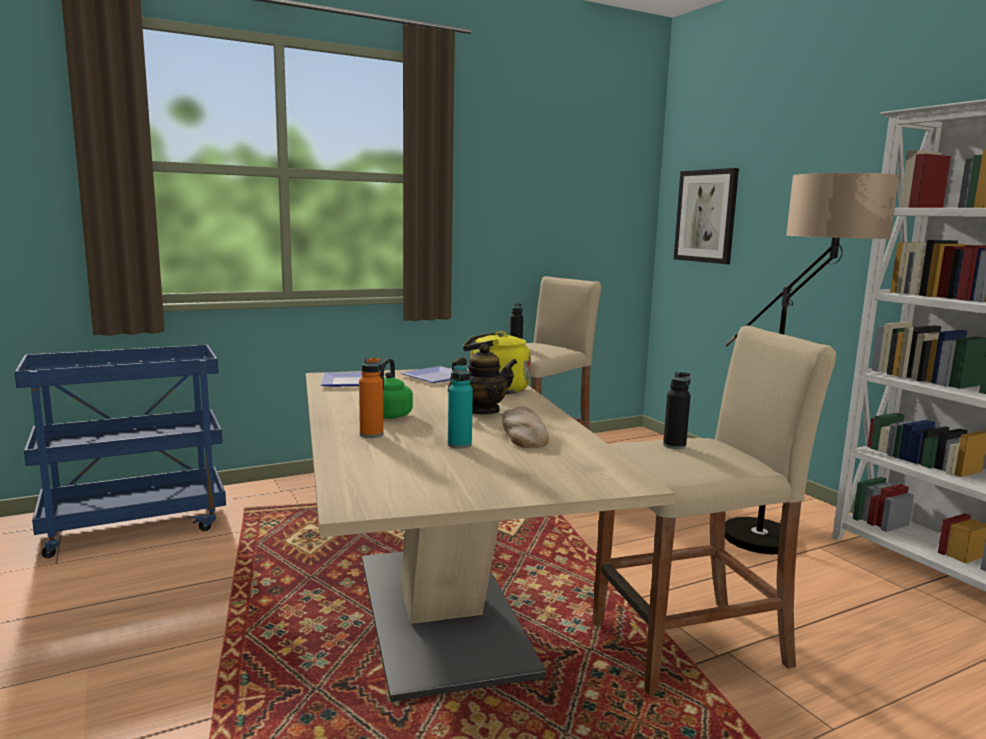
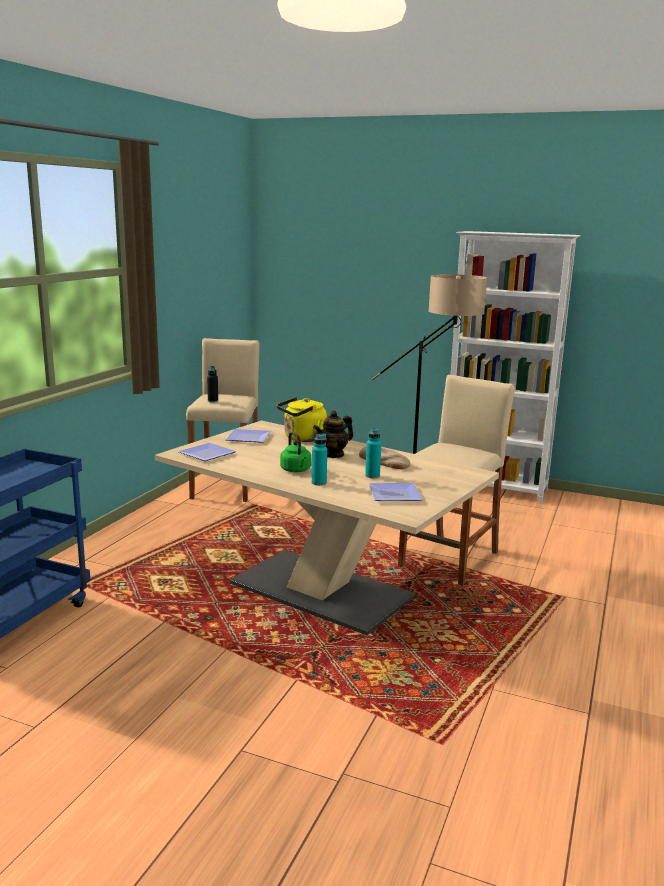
camera: 40 degrees left, 5 degrees up
orange bottle [359,357,383,438] -> turquoise bottle [312,433,327,486]
teapot [448,343,517,414] -> teapot turned 150 degrees counterclockwise [313,411,353,458]
black bottle [663,372,691,449] -> none
picture [674,168,739,264] -> none
none -> plate [369,483,423,501]

